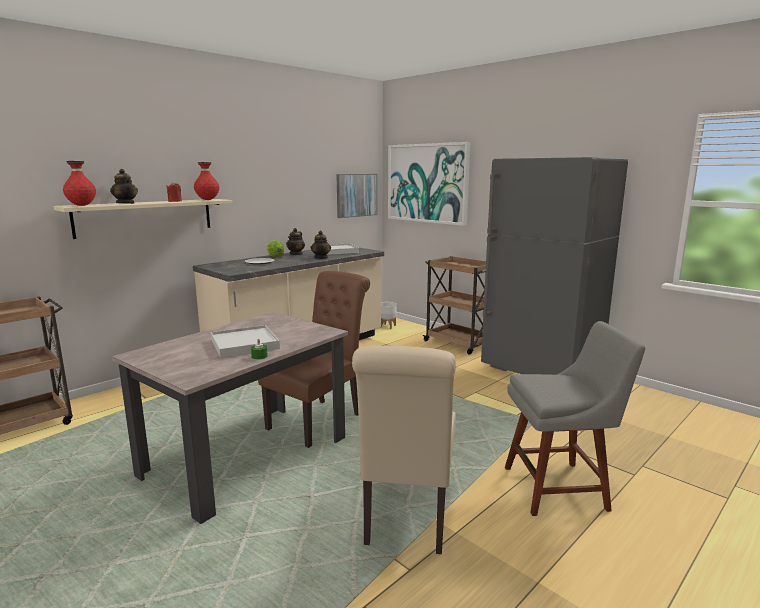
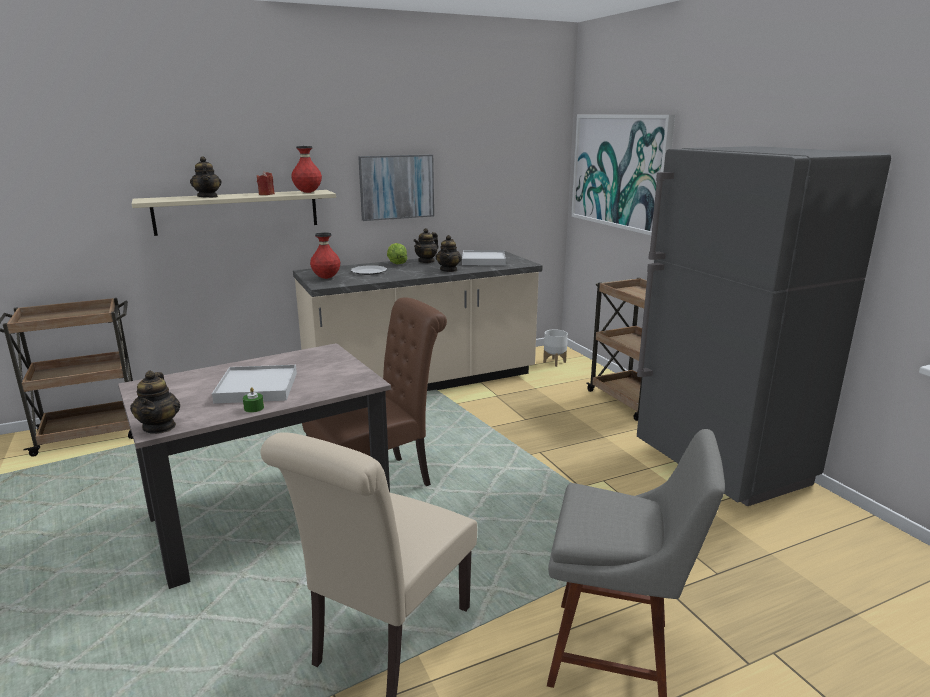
camera: 20 degrees right, 5 degrees up
red vase [63,161,96,206] -> red vase moved to [310,232,340,279]
picture [336,174,377,218] -> picture moved to [358,155,434,221]
none -> teapot [130,371,180,434]

